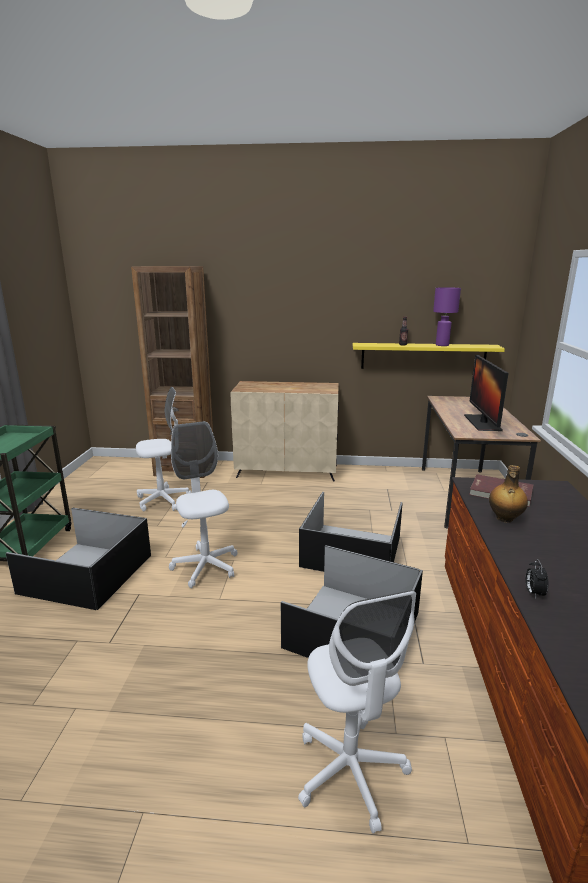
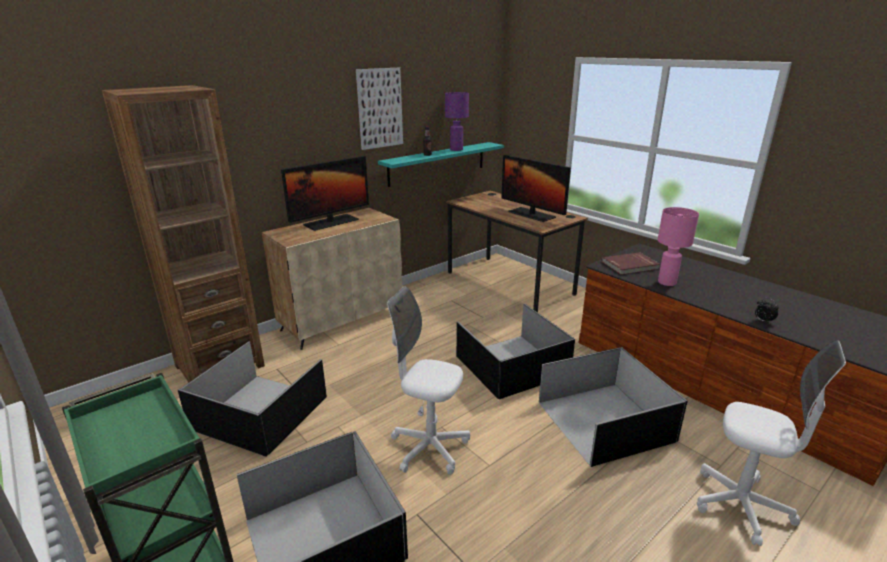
camera: 45 degrees left, 5 degrees up
white office chair [136,387,192,511] -> black storage box [178,341,327,457]
yellow shelf [353,343,505,369] -> turquoise shelf [378,142,504,187]
bottle [489,465,528,523] -> pink table lamp [658,207,699,286]
none -> monitor [281,156,369,231]
none -> picture [356,68,403,150]

